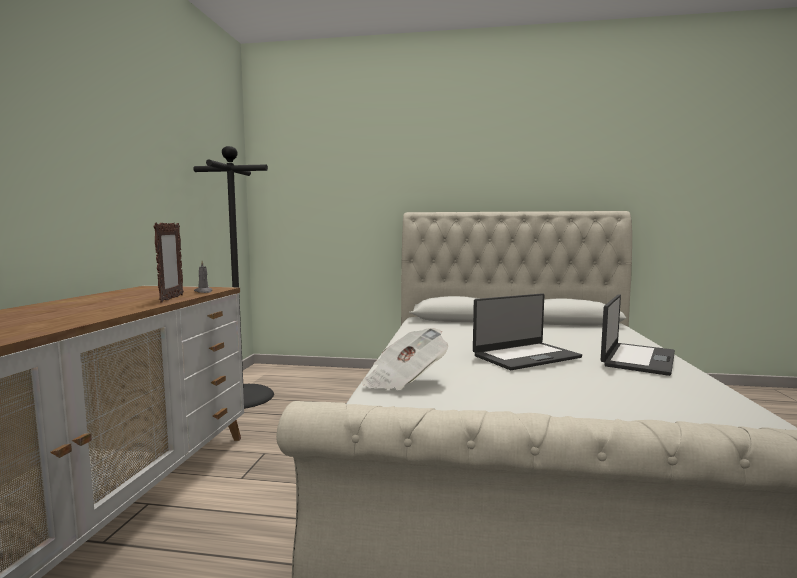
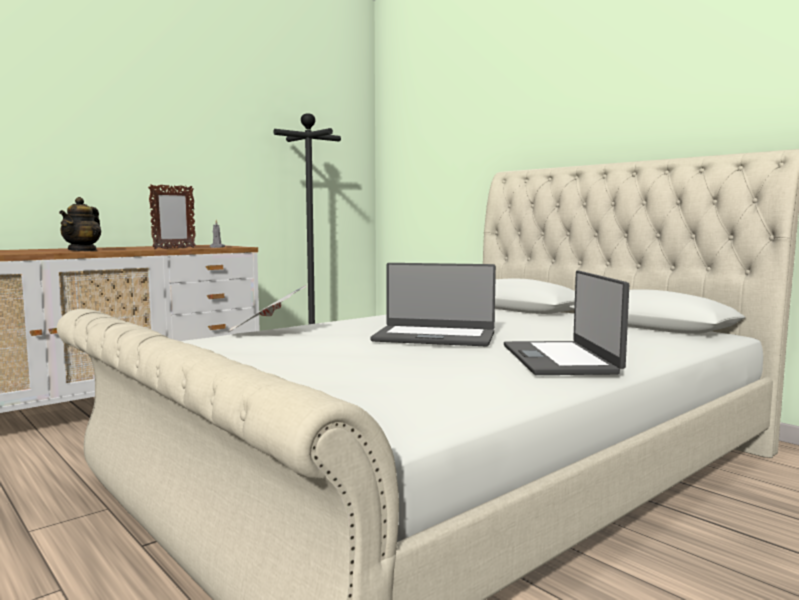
camera: 40 degrees right, 0 degrees up
laptop [601,294,675,376] -> laptop turned 105 degrees clockwise [504,270,629,375]
none -> teapot [59,197,101,251]

